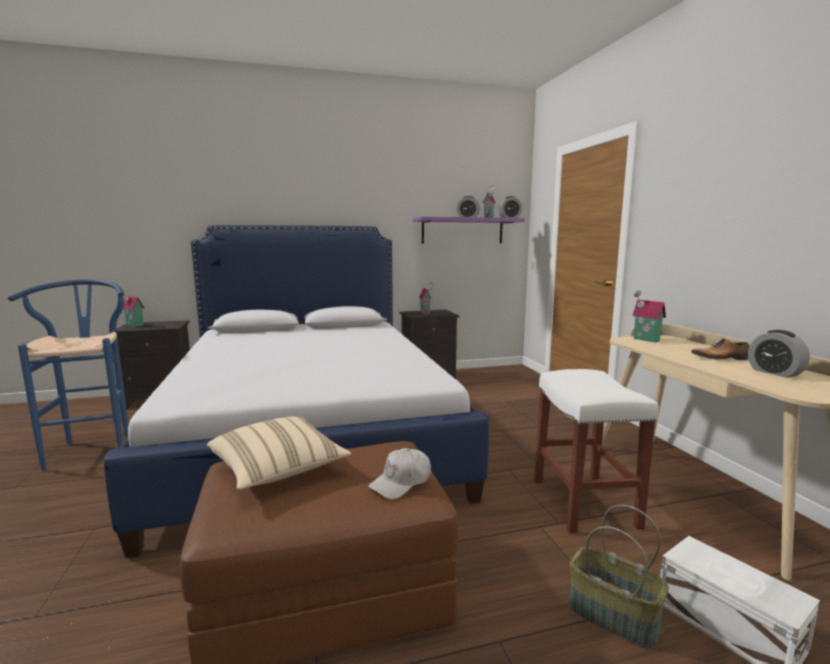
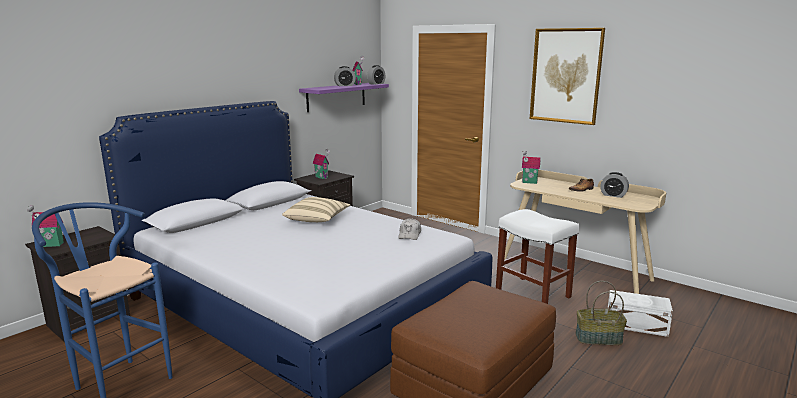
camera: 35 degrees left, 5 degrees up
beige pillow [207,417,351,490] -> beige pillow moved to [282,197,350,222]
white cap [368,448,431,499] -> white cap moved to [398,218,421,240]
none -> picture [530,28,605,125]

